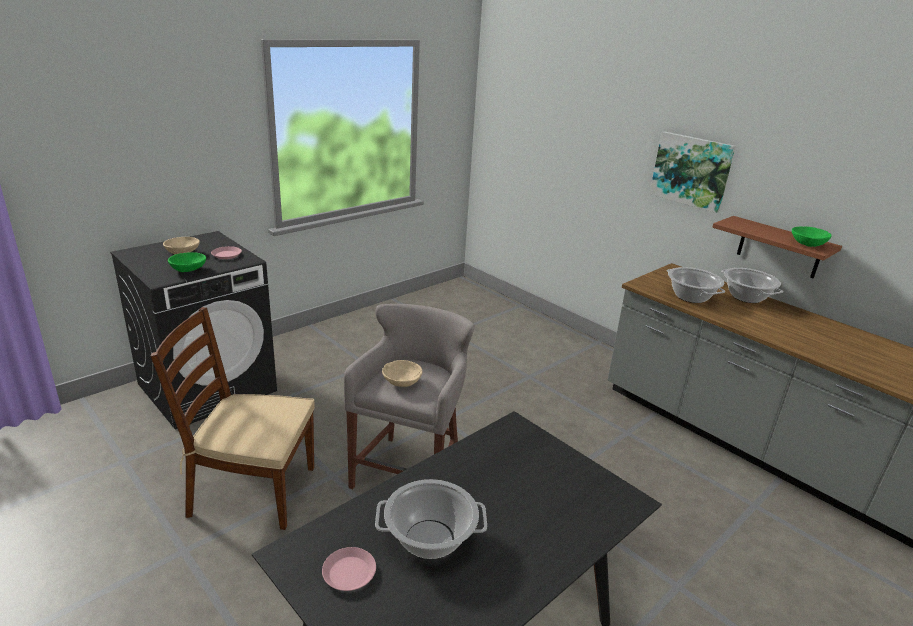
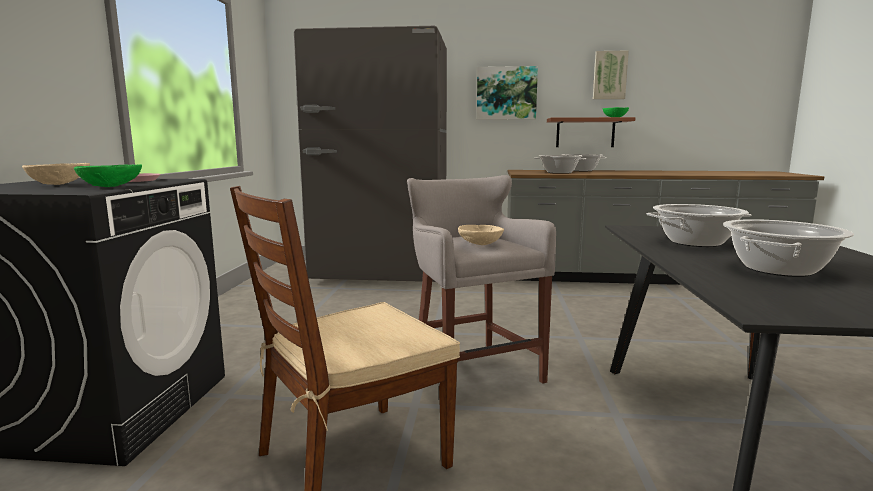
camera: 40 degrees left, 15 degrees down
pink plate [322,547,376,591] -> none
none -> grey fridge [294,26,447,282]
none -> picture [593,50,629,99]
none -> cooking pot [647,204,752,247]

